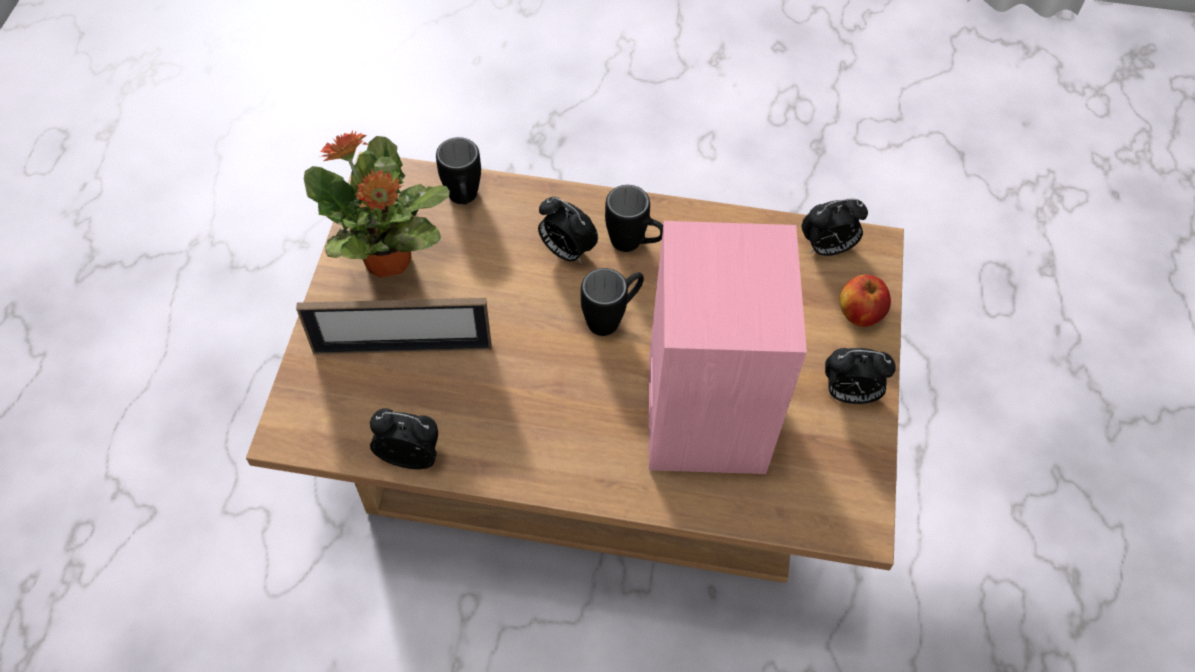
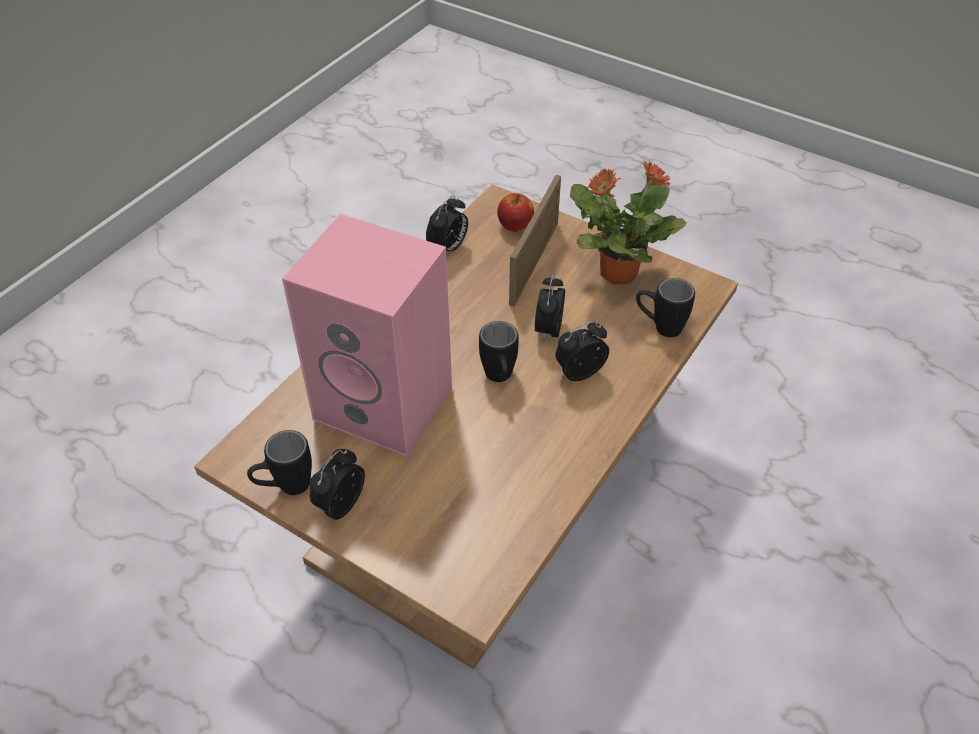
camera: 115 degrees right, 10 degrees down
black mug [605,185,663,252] -> black mug moved to [247,430,312,495]
alarm clock [802,198,868,256] -> alarm clock moved to [535,275,565,342]
apple [839,275,891,327] -> apple moved to [497,193,534,232]

